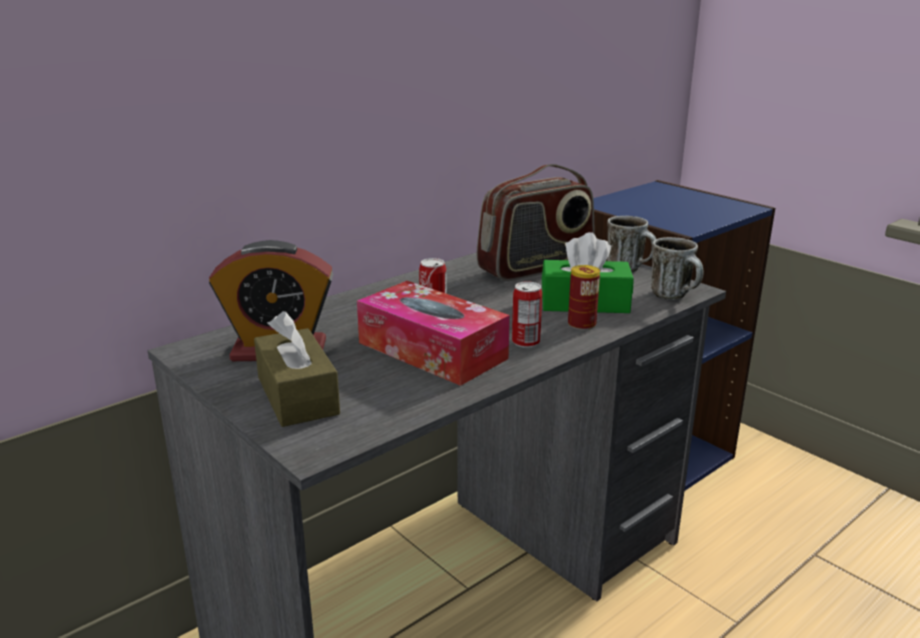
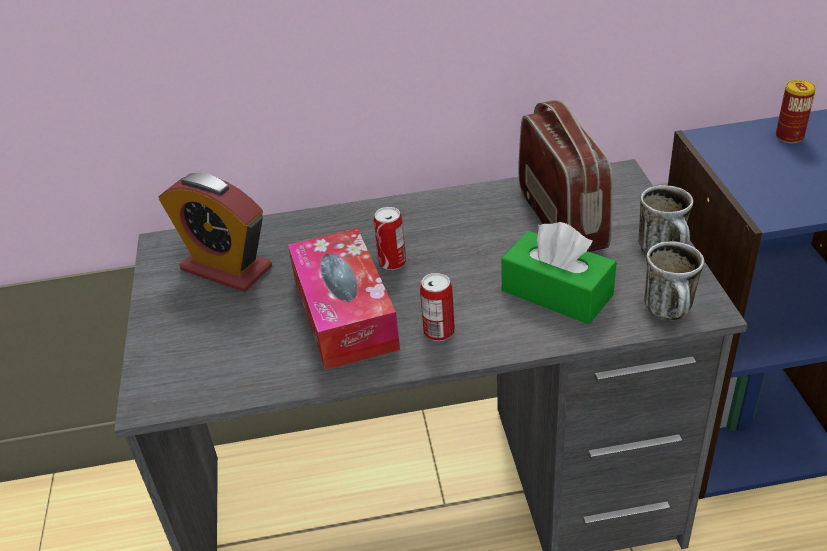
camera: 35 degrees right, 15 degrees up
brown tissue box [254,311,340,427] -> none
radio [477,164,595,281] -> radio turned 105 degrees counterclockwise [518,100,613,252]
can [568,265,600,330] -> can moved to [776,80,816,143]

